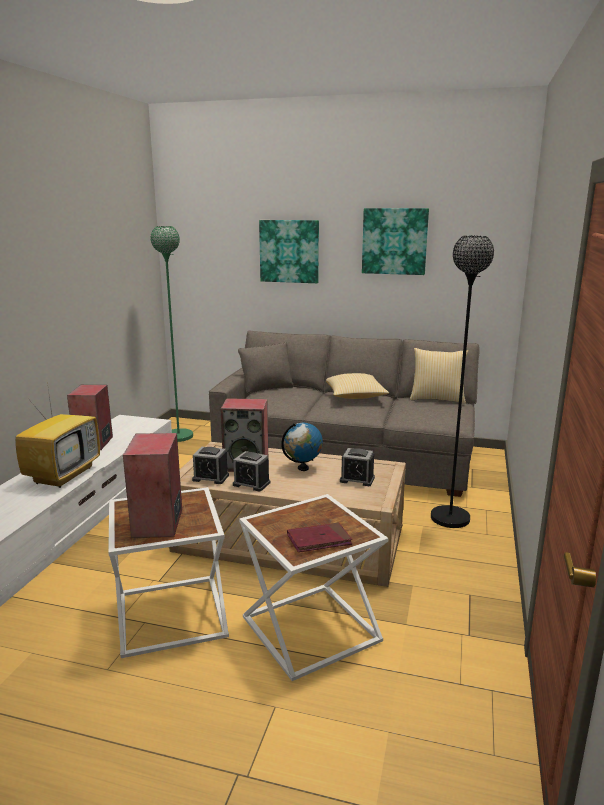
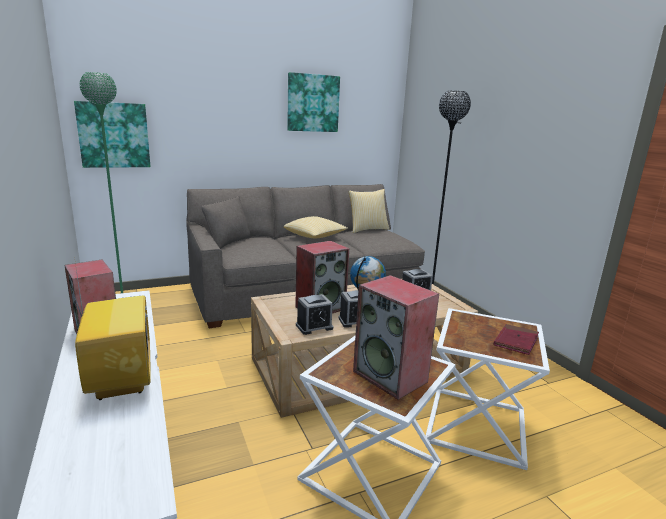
camera: 40 degrees left, 0 degrees up
picture [259,220,319,283] -> picture moved to [74,101,150,168]

